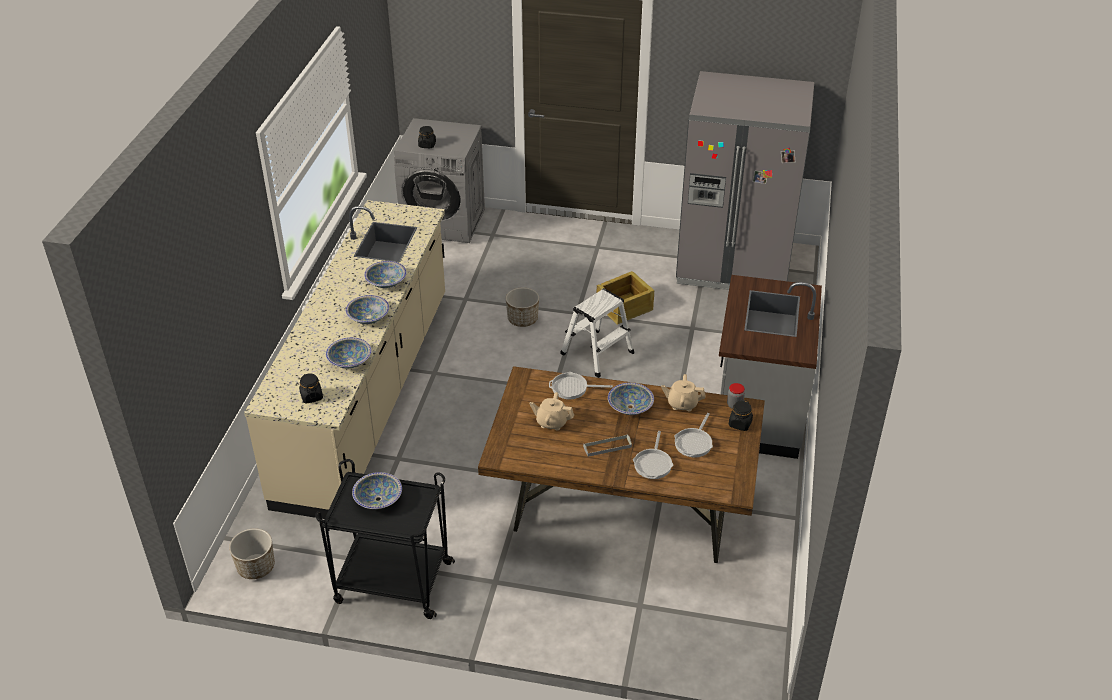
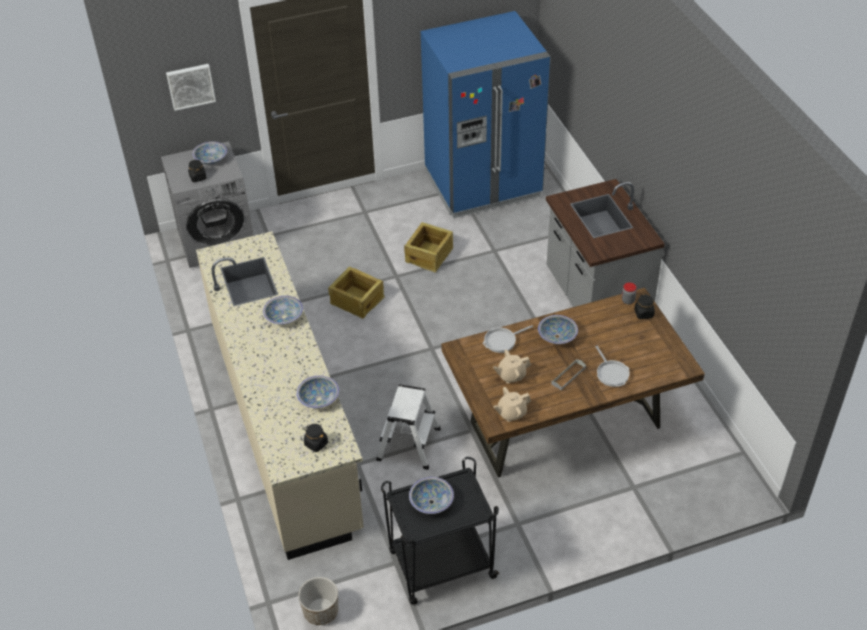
camera: 30 degrees left, 5 degrees up
bowl [345,295,389,324] -> bowl moved to [193,142,227,164]
planter [506,287,539,327] -> crate [328,267,385,319]
white step ladder [560,288,634,378] -> white step ladder moved to [376,384,441,470]
beige teapot [661,374,706,411] -> beige teapot moved to [493,387,531,422]
frying pan [674,413,713,458] -> none
grey fridge [676,71,814,290] -> blue fridge [421,11,551,218]
none -> picture [166,64,216,111]

